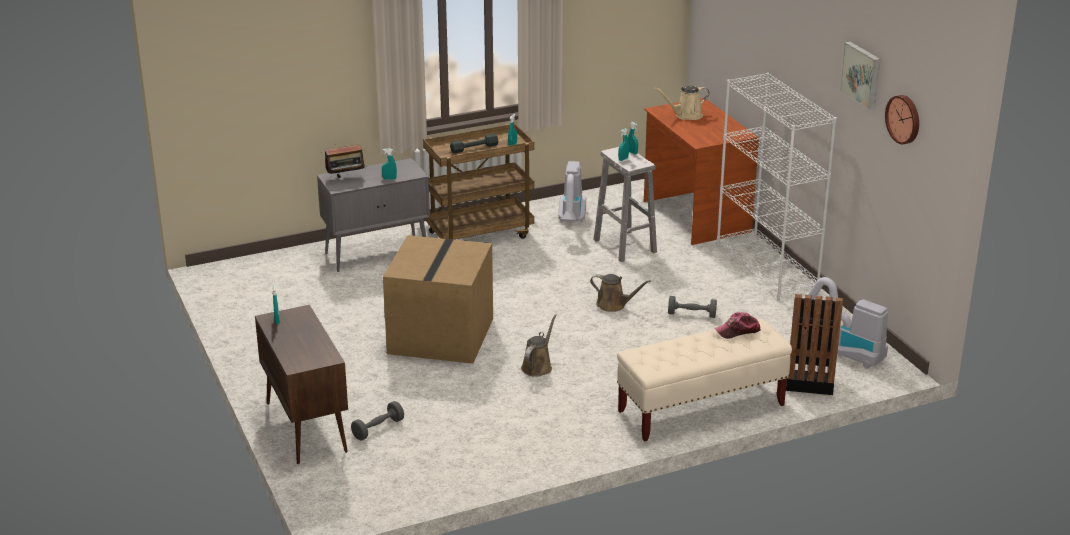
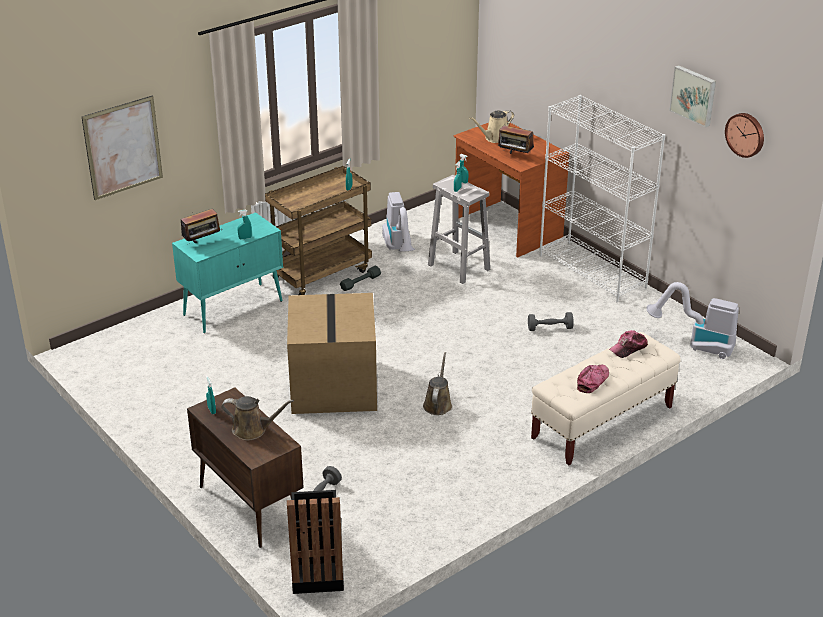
camera: 15 degrees left, 5 degrees up
grey cabinet [317,158,430,272] -> turquoise cabinet [172,212,283,333]
grey dumbbell [450,133,499,153] -> grey dumbbell moved to [340,266,381,291]
brown watering can [590,274,651,312] -> brown watering can moved to [221,396,294,440]
black trash can [786,294,843,395] -> black trash can moved to [287,490,344,594]
none -> picture [82,95,163,200]
none -> radio [498,126,534,154]
none -> cap [577,364,609,393]

